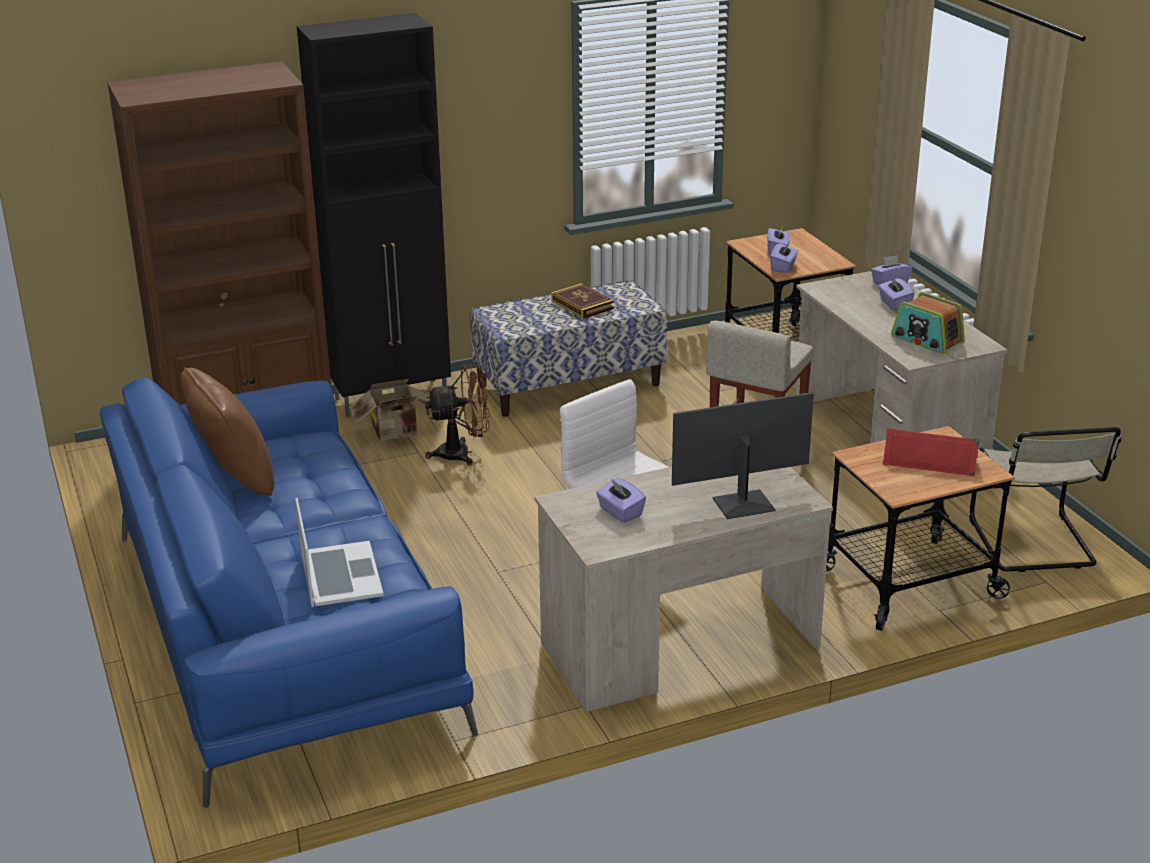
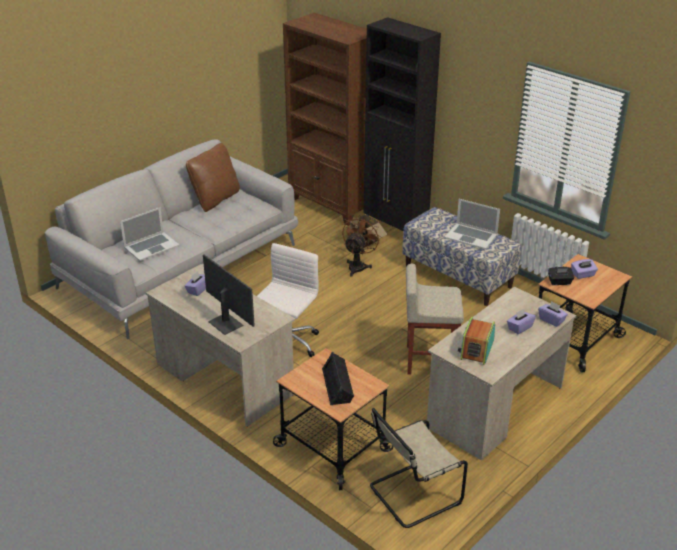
camera: 65 degrees right, 5 degrees up
blue sofa [100,377,478,808] -> grey sofa [45,139,298,339]
brown fan [425,365,490,465] -> brown fan turned 120 degrees counterclockwise [342,215,381,277]
book [551,283,614,319] -> laptop [445,199,500,250]
purple tissue box [770,241,798,273] -> black tissue box [548,267,574,285]
red speaker [883,428,980,476] -> black speaker [322,352,354,405]

